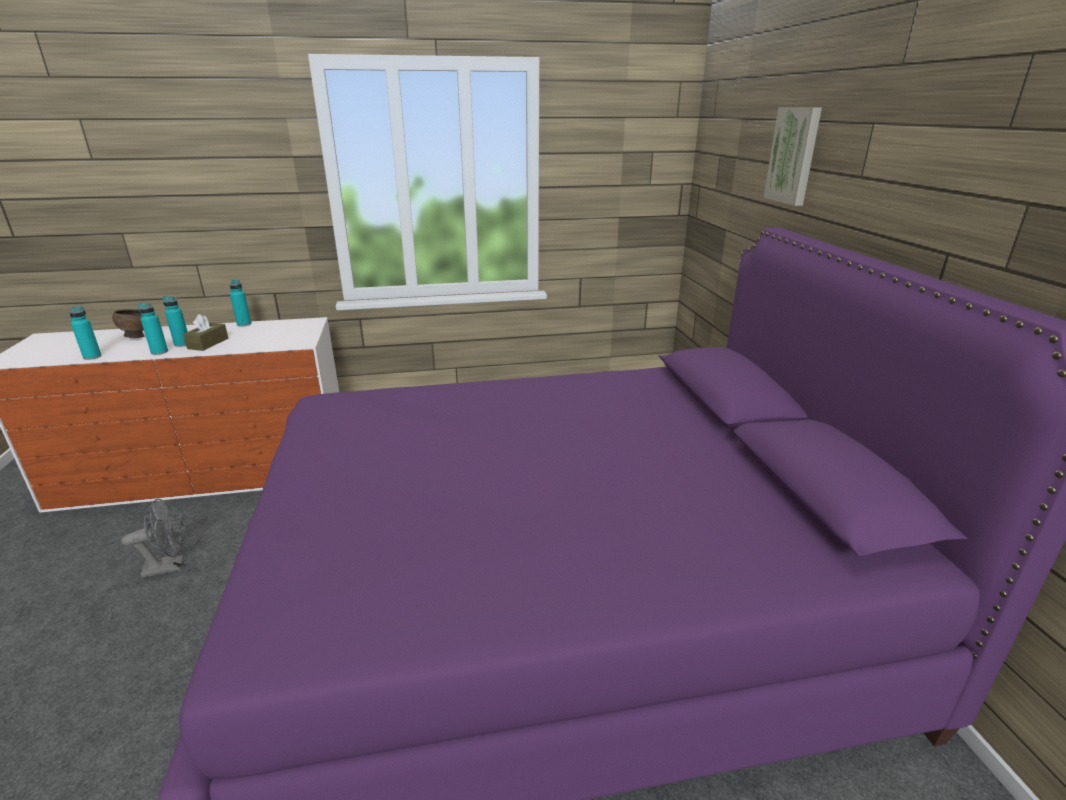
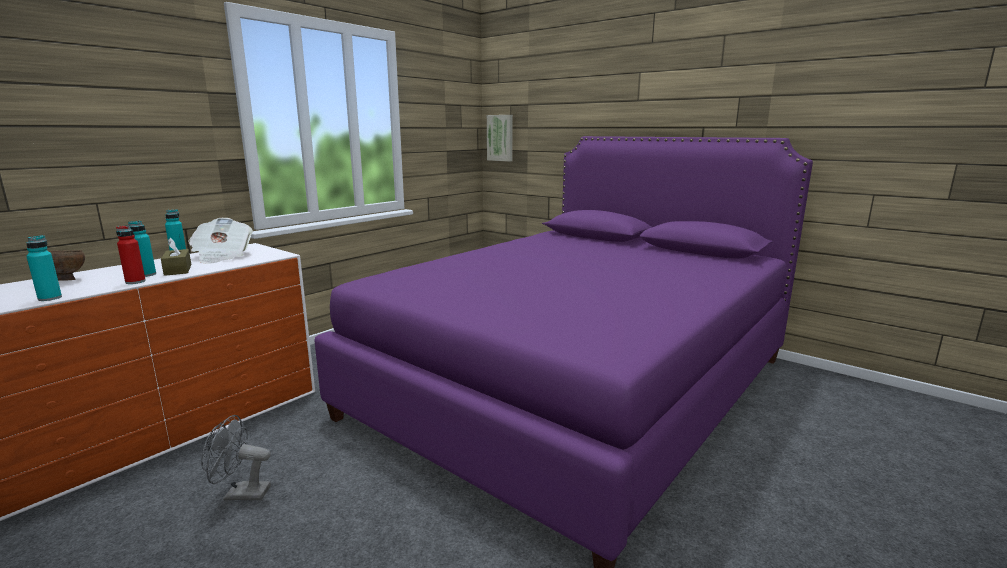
camera: 40 degrees left, 10 degrees down
grey fan [122,499,187,578] -> grey fan turned 120 degrees counterclockwise [201,415,271,500]
turquoise bottle [138,303,168,355] -> red bottle [116,225,146,284]
picture [764,107,822,206] -> picture moved to [487,115,513,161]
none -> newspaper [188,218,253,264]

